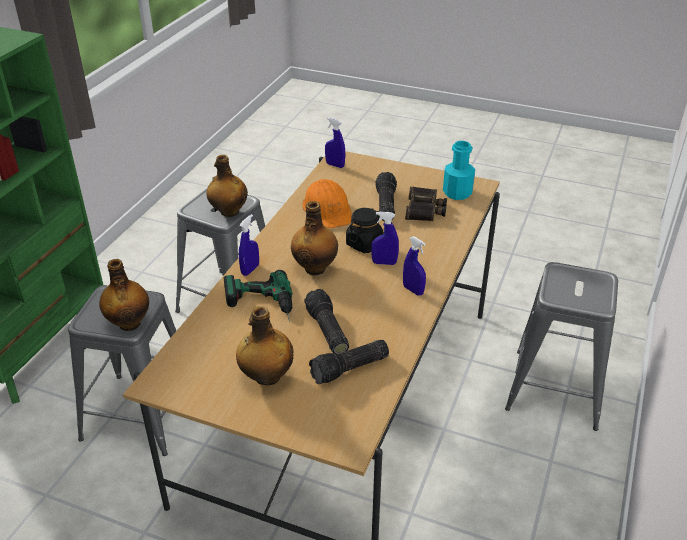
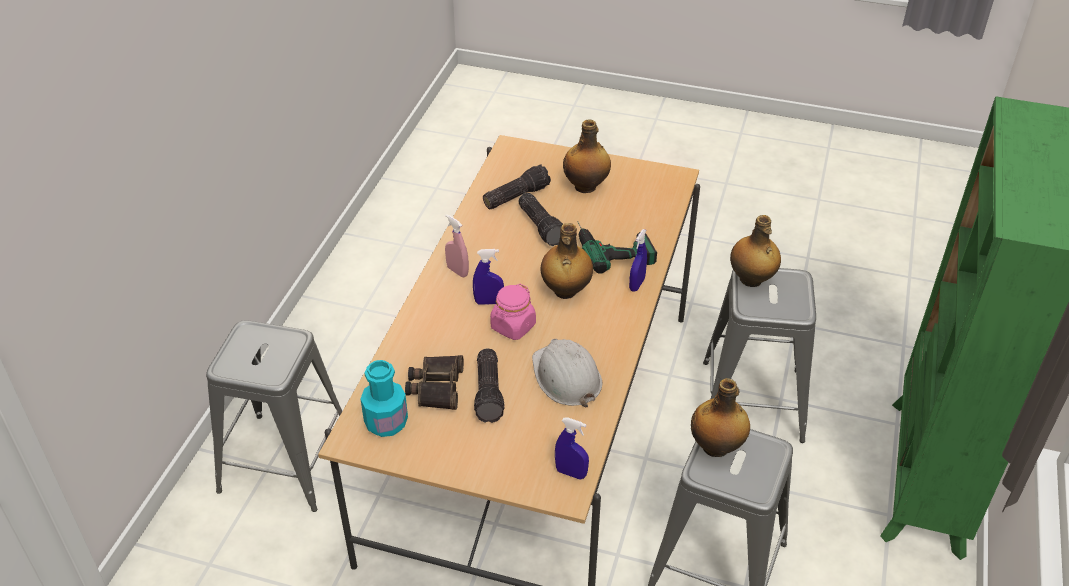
camera: 175 degrees right, 5 degrees up
orange hard hat [302,179,352,228] -> white hard hat [532,339,602,407]
black jar [346,208,384,253] -> pink jar [490,284,536,340]
blue spray bottle [403,236,426,296] -> pink spray bottle [445,214,469,277]

